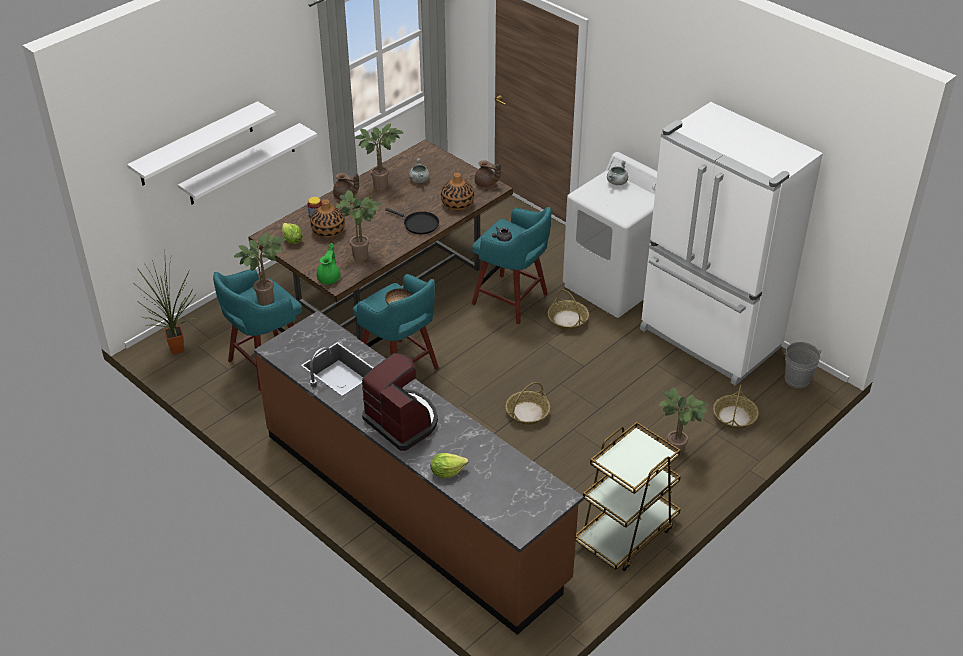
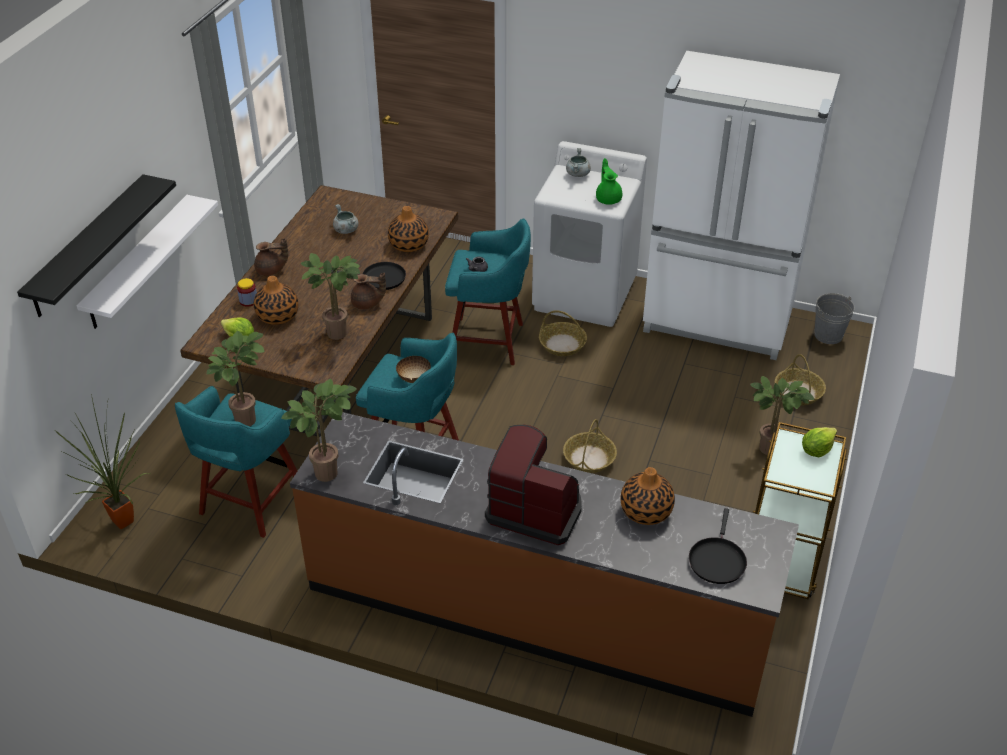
camera: 25 degrees left, 0 degrees up
white shelf [127,101,276,186] -> black shelf [17,174,176,317]
green teapot [317,243,340,284] -> green teapot moved to [596,158,622,205]
potted plant [354,123,403,190] -> potted plant moved to [281,379,357,482]
lettuce [430,453,468,478] -> lettuce moved to [802,427,837,457]
brown teapot [475,160,501,187] -> brown teapot moved to [351,273,386,310]
none -> vase [620,467,675,525]
none -> black frying pan [689,508,747,584]

